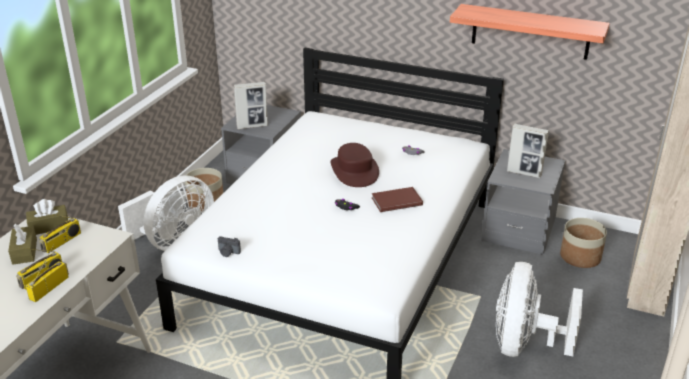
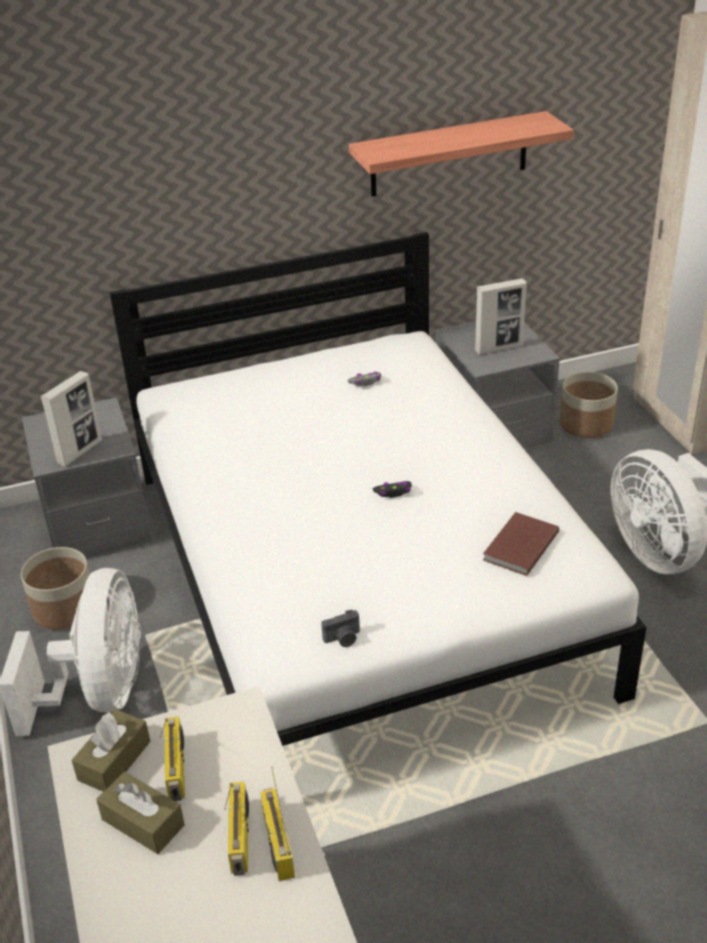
camera: 40 degrees left, 5 degrees up
brown hat [331,143,379,187] -> none
brown book [371,187,423,212] -> brown book moved to [483,512,559,576]

